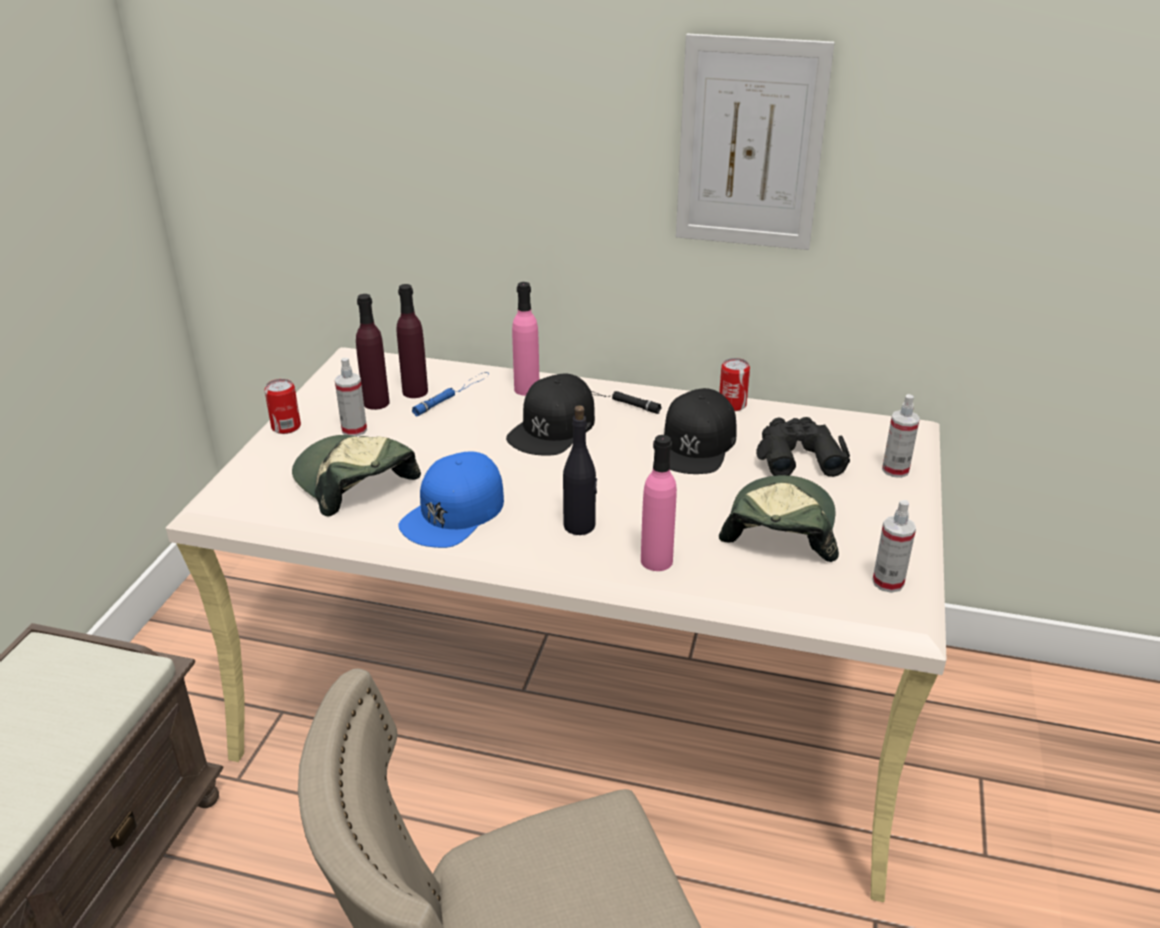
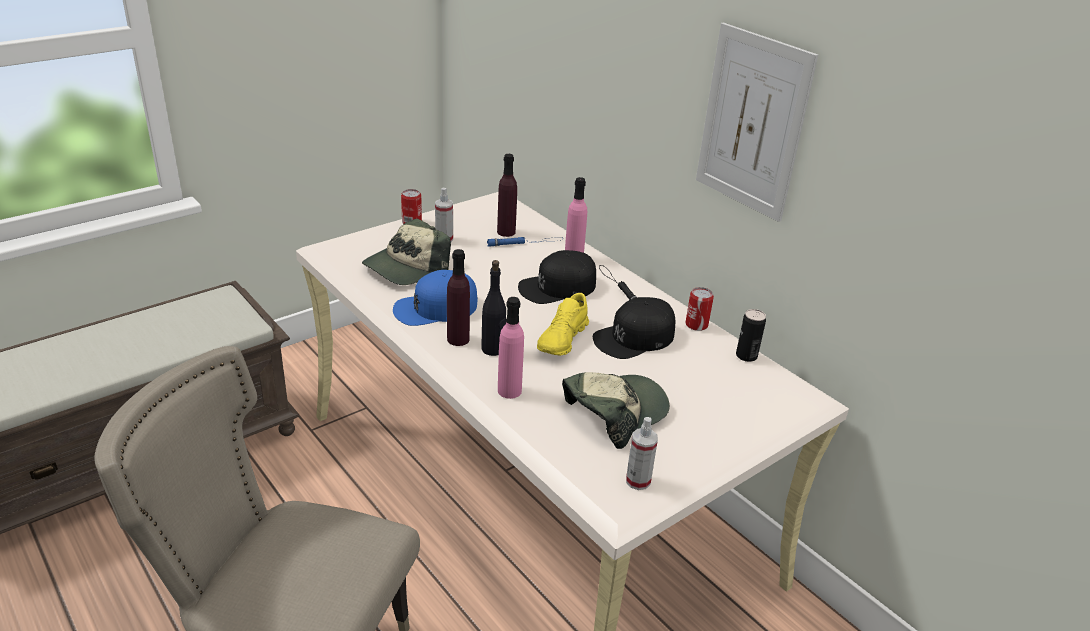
camera: 35 degrees right, 0 degrees up
cap [292,435,421,517] -> cap turned 135 degrees counterclockwise [362,219,451,285]
purple bottle [356,294,390,410] -> purple bottle moved to [447,249,470,346]
black binoculars [756,417,850,477] -> none
spray bottle [882,394,920,478] -> none
none -> yellow shoe [537,293,589,356]
none -> can [736,309,766,362]

